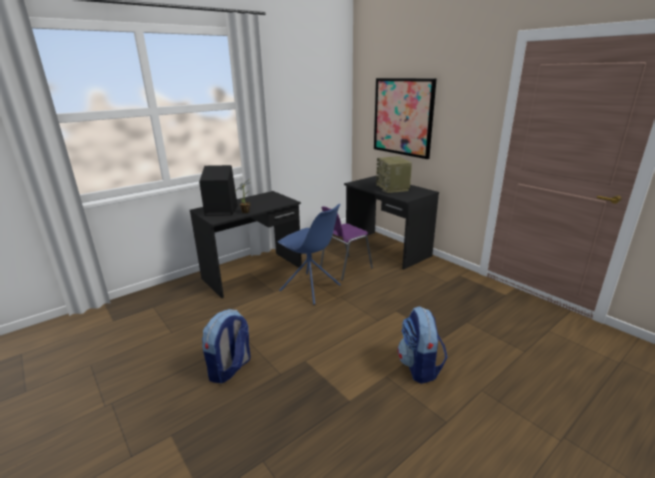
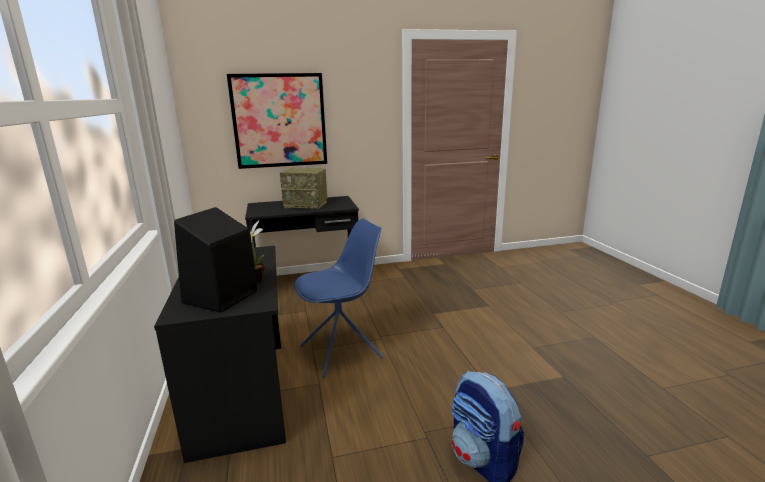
camera: 65 degrees left, 5 degrees down
purple chair [320,206,373,281] -> none
backpack [397,306,448,384] -> none

